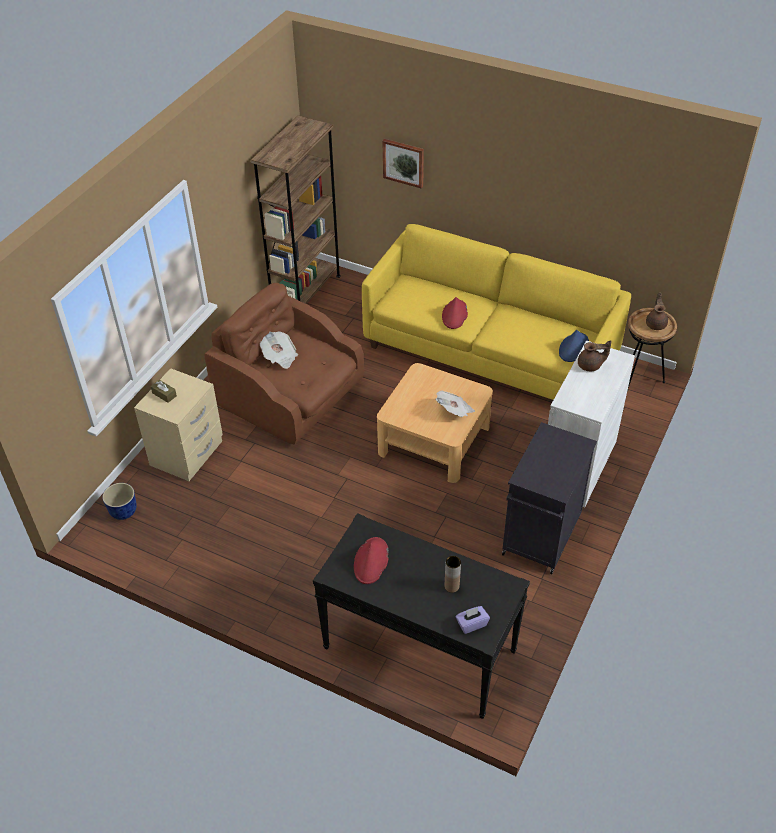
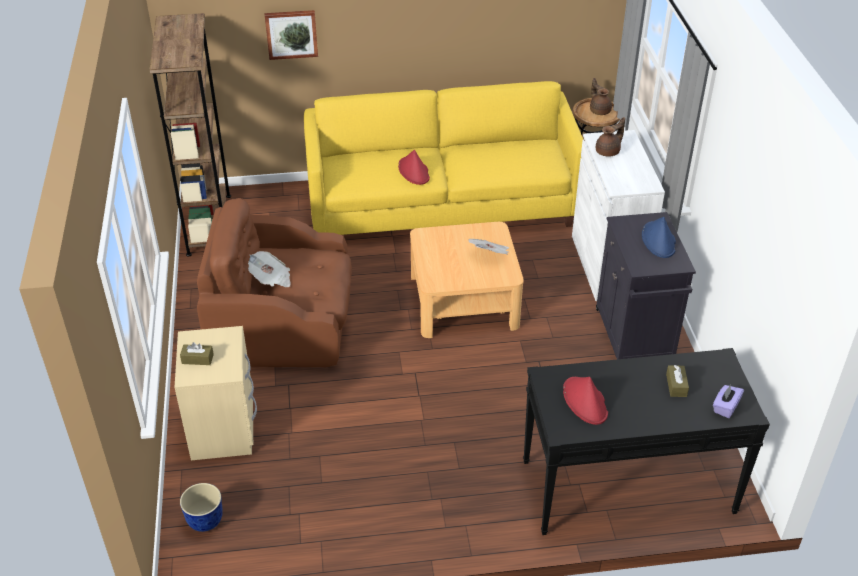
camera: 35 degrees left, 5 degrees down
brown vase [445,556,461,593] -> brown tissue box [666,365,689,397]
blue hat [559,330,589,362] -> blue hat moved to [642,217,676,258]

